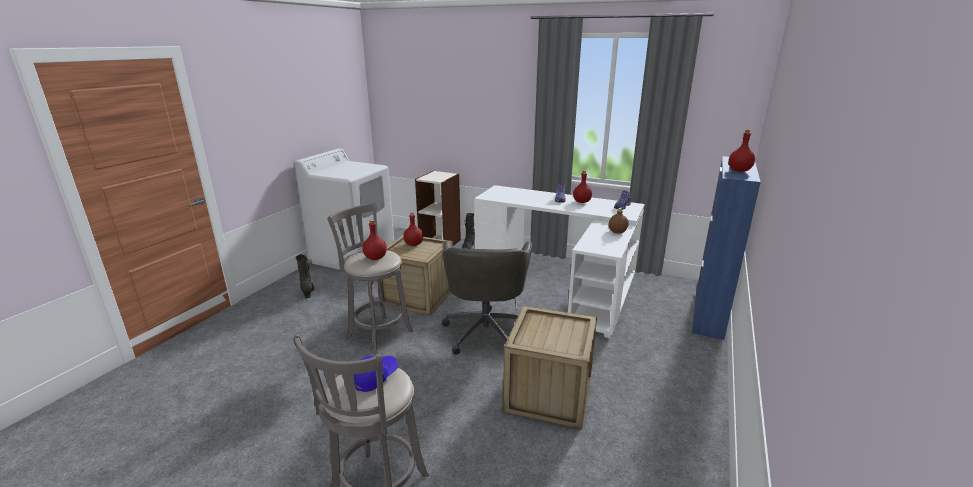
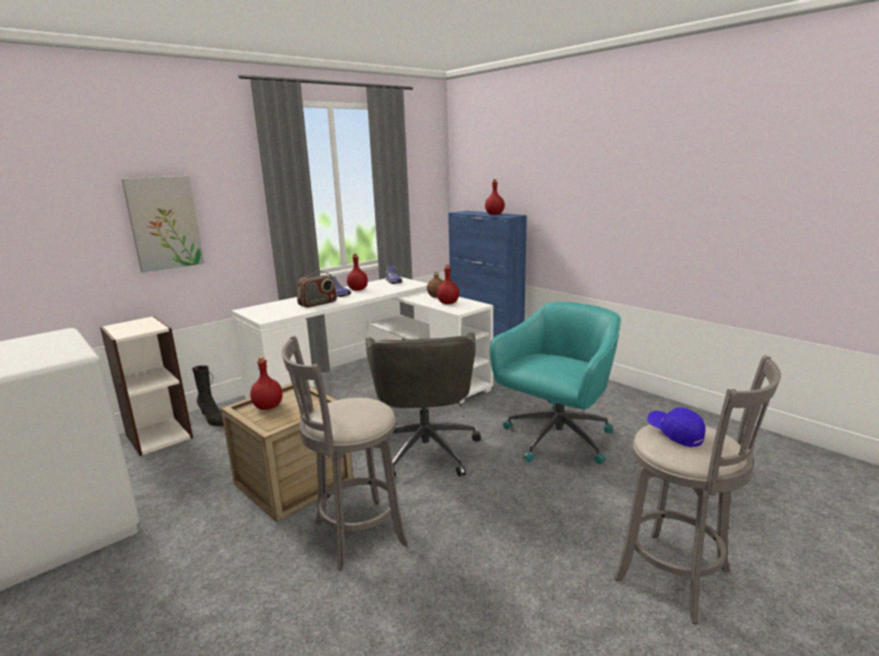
camera: 65 degrees left, 5 degrees down
black boot [296,254,315,298] -> none
red bottle [363,220,387,260] -> red bottle moved to [437,265,459,304]
grey office chair [442,240,532,355] -> grey office chair turned 60 degrees clockwise [365,332,481,477]
crate [503,306,597,429] -> turquoise office chair [490,302,621,464]
none -> picture [122,176,204,273]
none -> radio [297,271,337,308]

